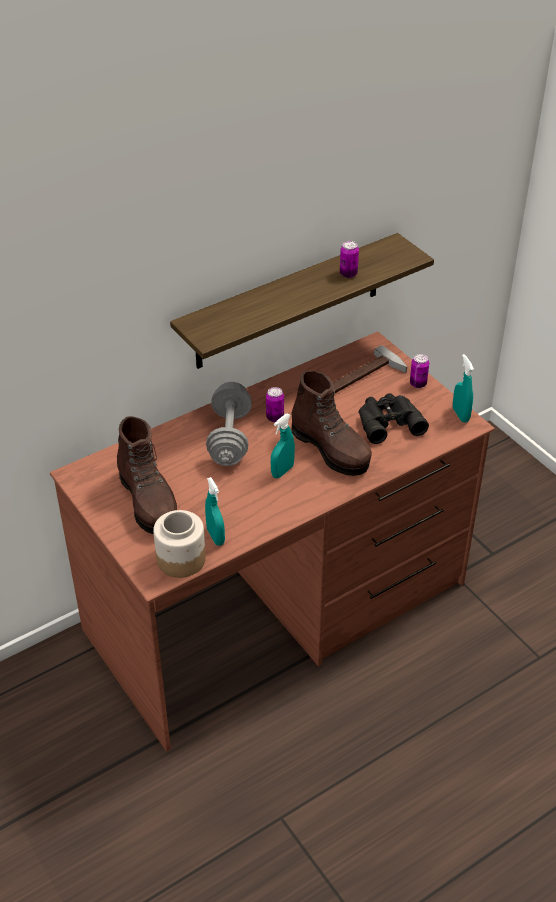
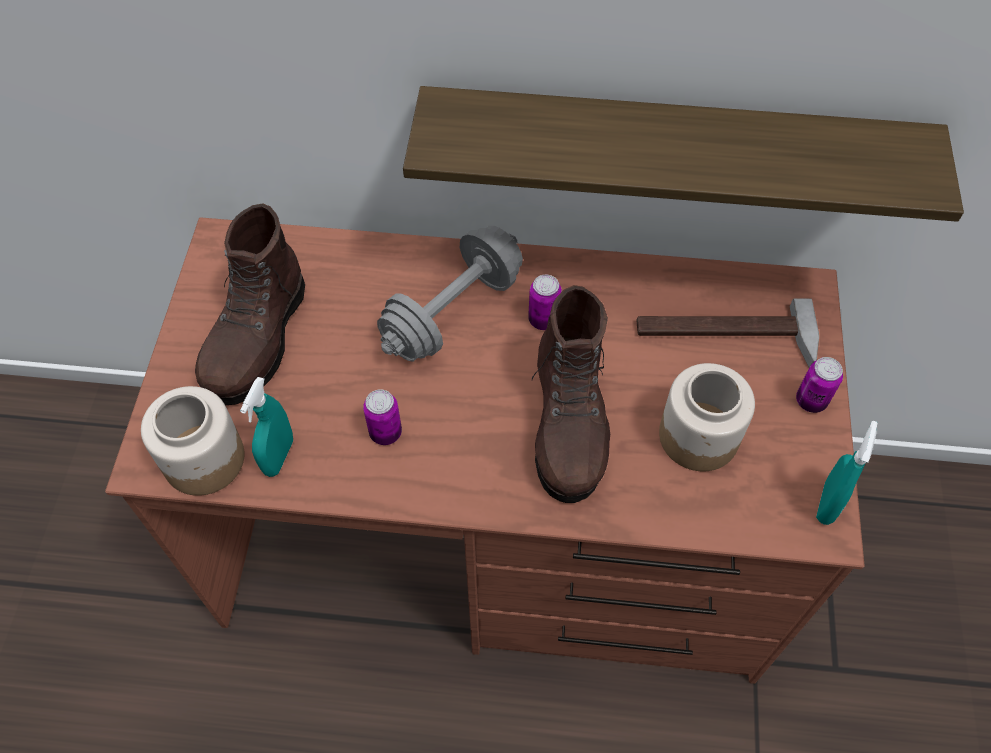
camera: 40 degrees right, 15 degrees up
turquoise spray bottle [271,414,295,478] -> none
can [340,241,359,278] -> can moved to [363,389,402,445]
black binoculars [359,393,429,444] -> jar [659,363,755,471]

